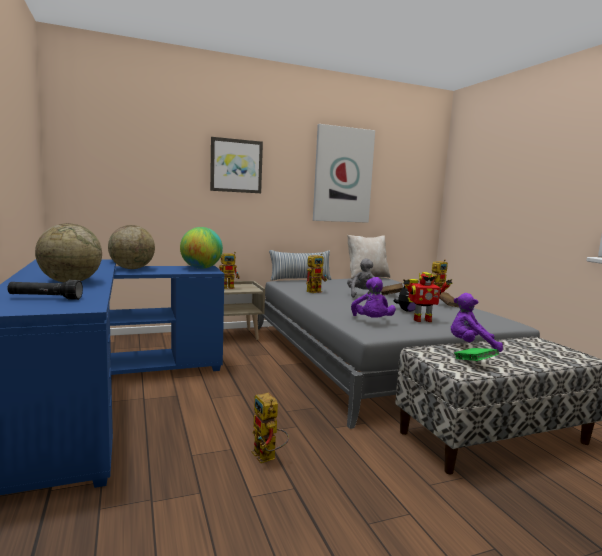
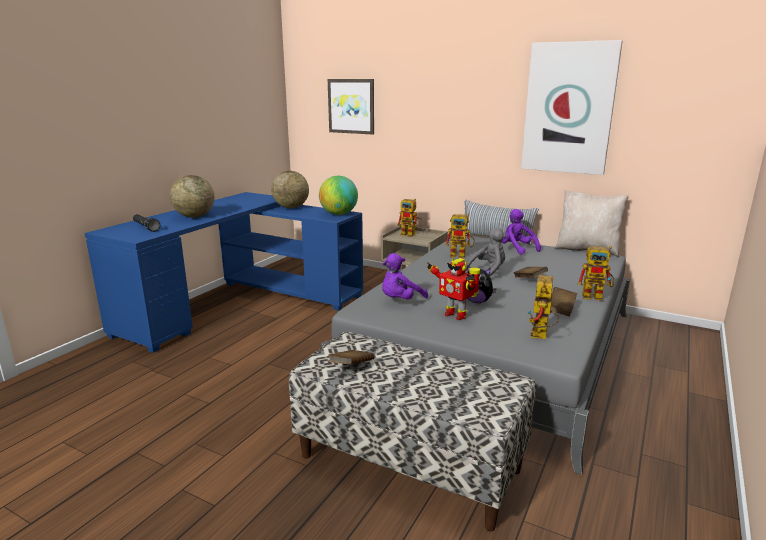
camera: 50 degrees right, 10 degrees up
picture [210,137,263,193] -> picture moved to [328,79,374,135]
toy robot [252,393,289,463] -> toy robot moved to [528,275,559,339]
purple plush toy [451,293,503,352] -> purple plush toy moved to [502,209,541,255]
green book [454,348,499,361] -> brown book [329,350,374,364]

